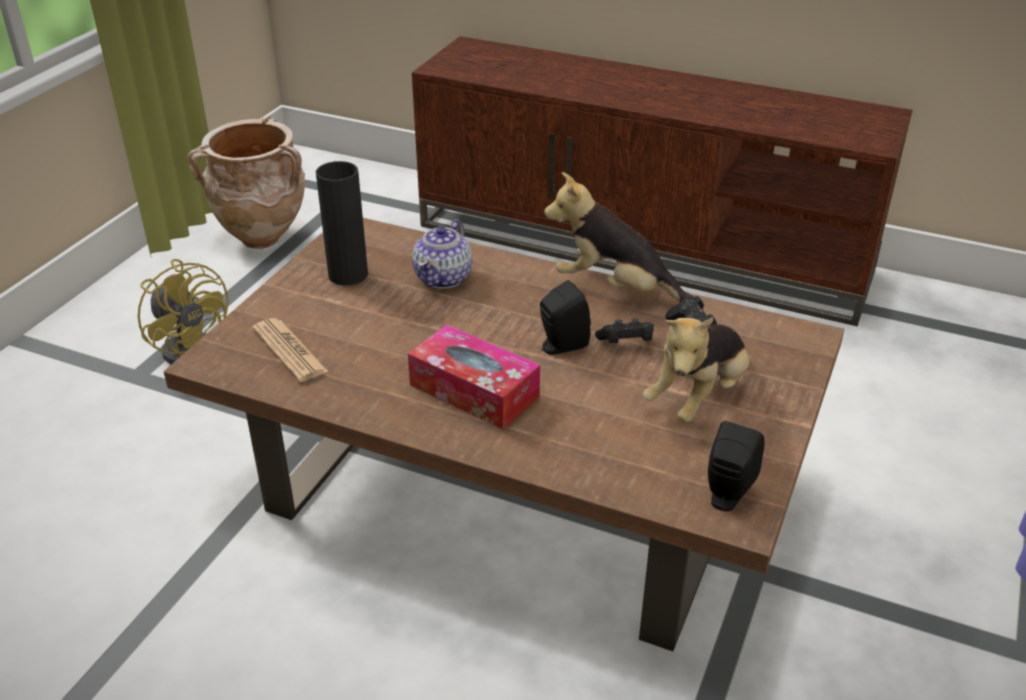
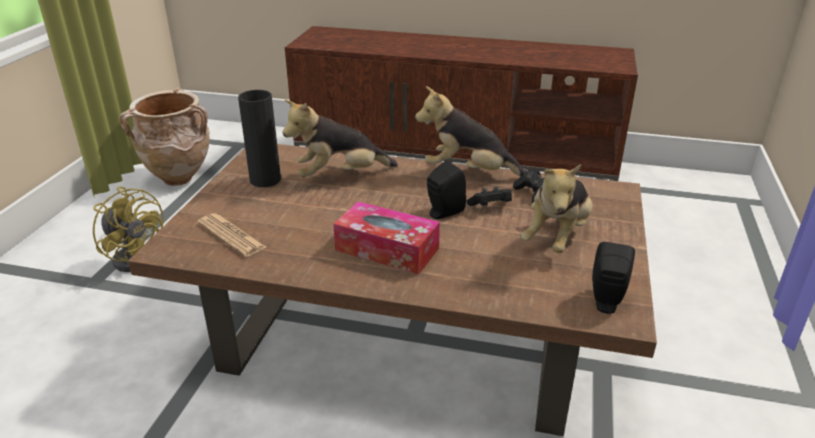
camera: 10 degrees left, 5 degrees down
teapot [412,219,472,289] -> plush toy [283,100,398,178]

